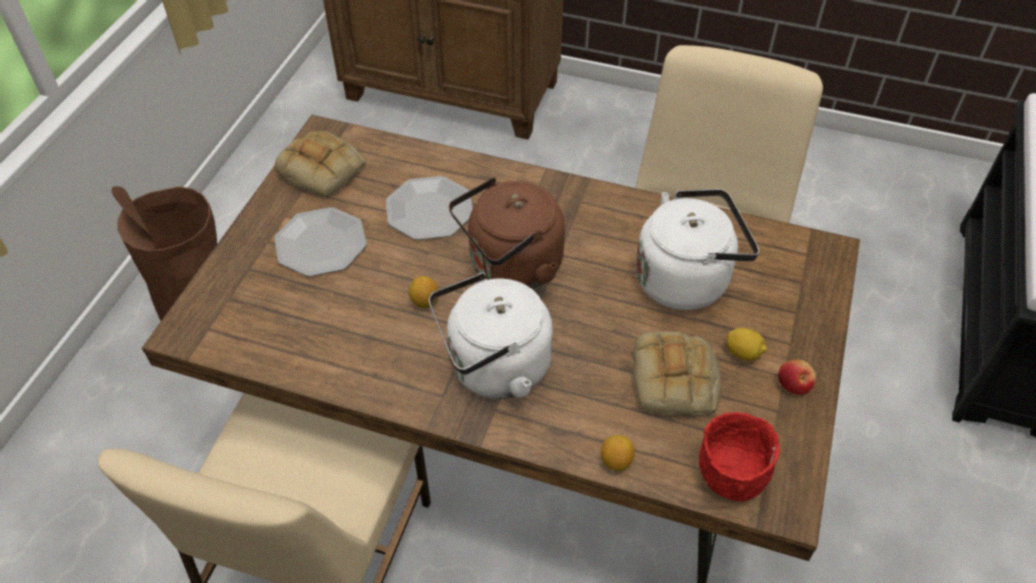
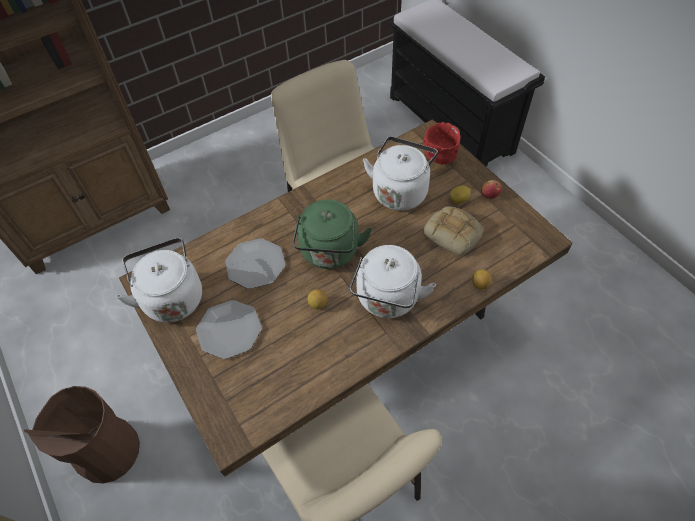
camera: 50 degrees left, 5 degrees up
bread [274,131,366,198] -> white kettle [116,238,202,323]
brown kettle [449,177,565,289] -> green kettle [293,199,372,269]
red bowl [699,412,780,502] -> red bowl moved to [423,122,460,165]

